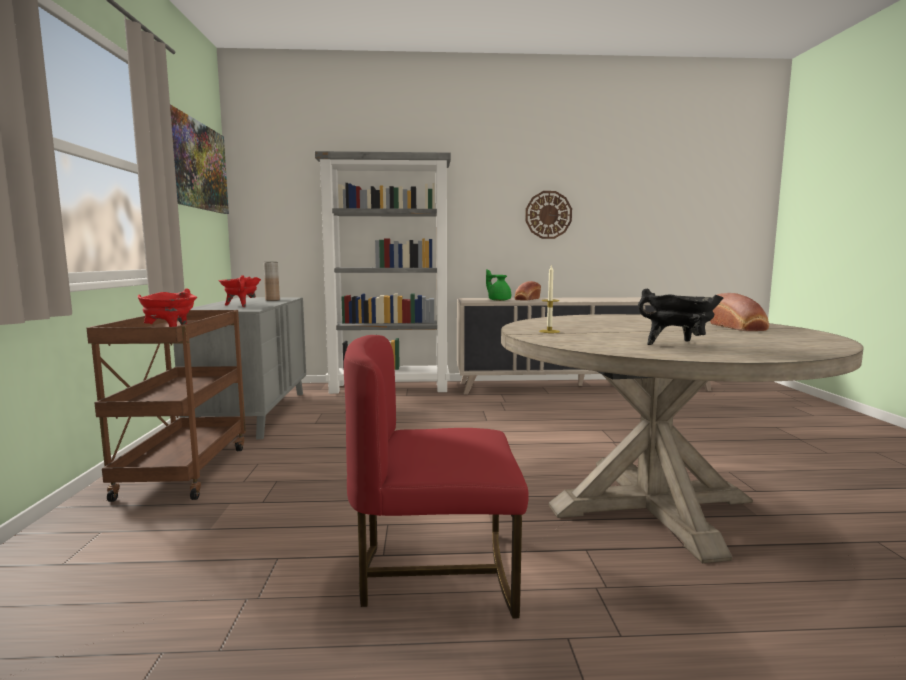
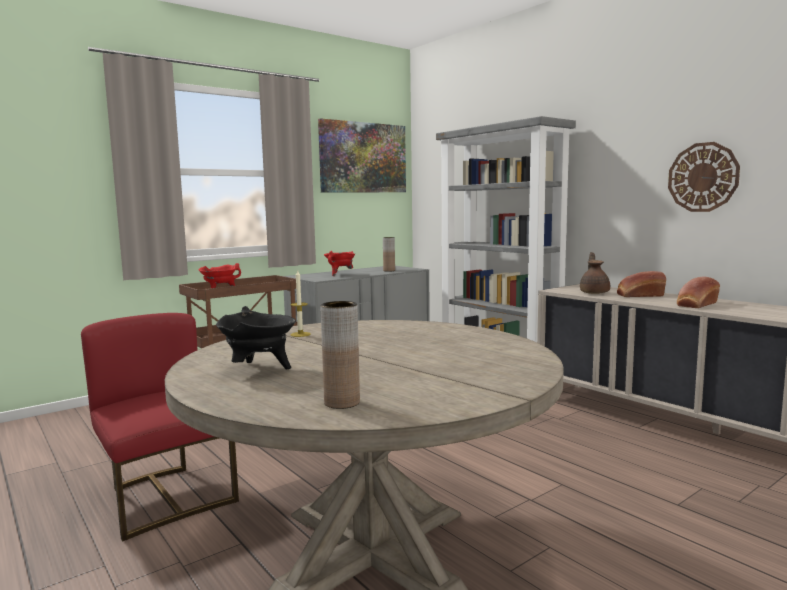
camera: 55 degrees right, 0 degrees up
green teapot [486,269,511,301] -> brown teapot [580,252,610,294]
bread [710,293,769,331] -> bread moved to [677,277,720,308]
none -> brown vase [320,301,360,409]

